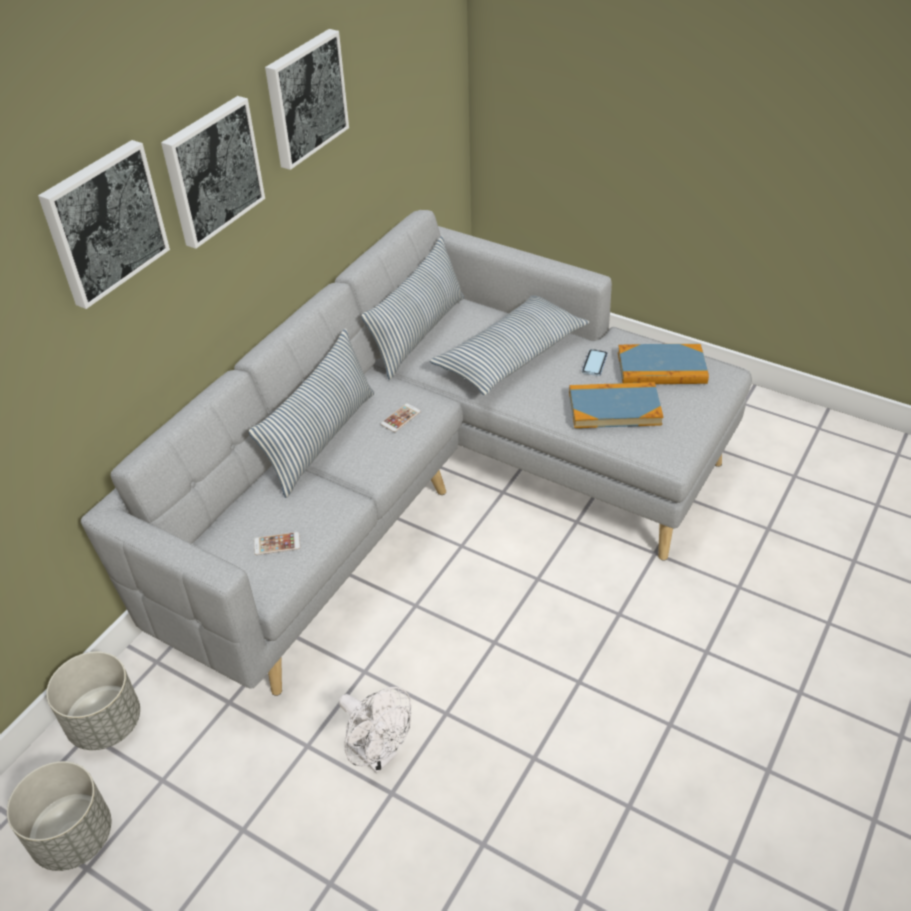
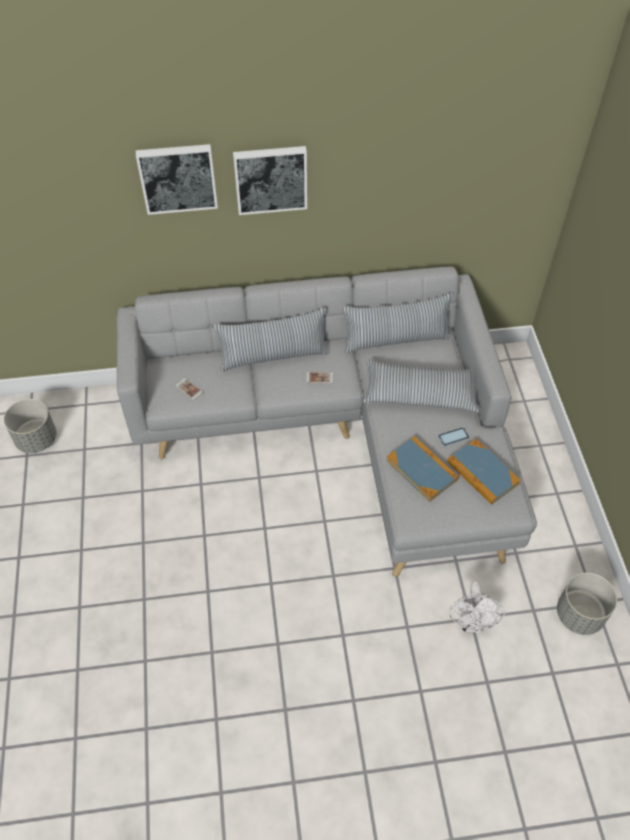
camera: 50 degrees right, 10 degrees up
grey planter [46,652,140,750] -> grey planter moved to [557,573,617,635]
picture [265,29,349,170] -> none
white fan [339,687,411,773] -> white fan moved to [449,581,505,633]

